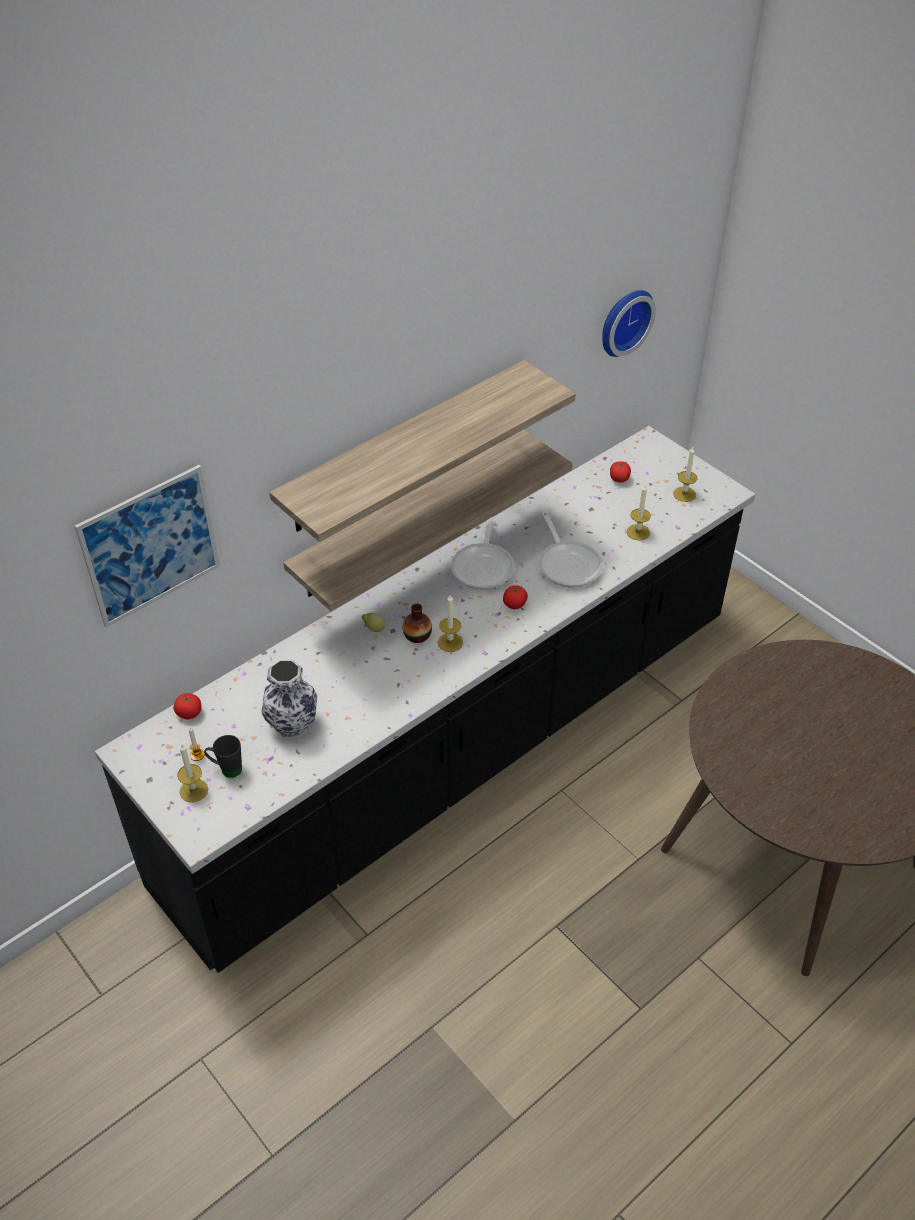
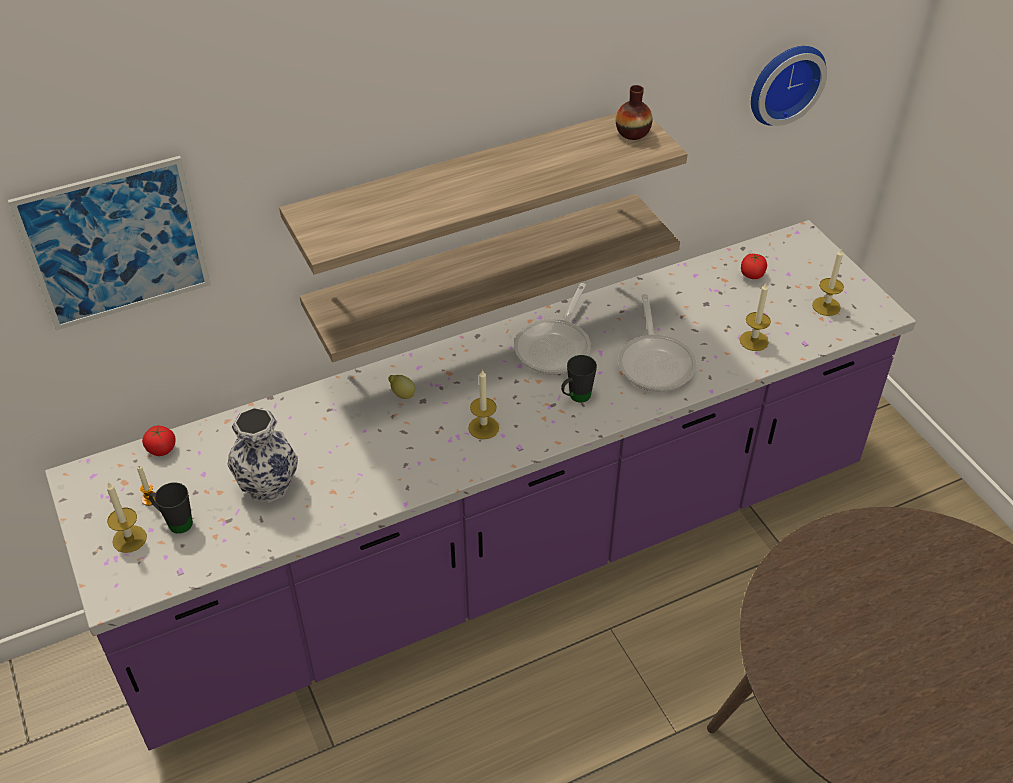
camera: 15 degrees right, 0 degrees up
black counter [95,426,755,973] -> purple counter [45,220,916,751]
vase [403,604,432,643] -> vase moved to [616,85,653,140]
tomato [503,585,528,609] -> black mug [561,355,597,403]

